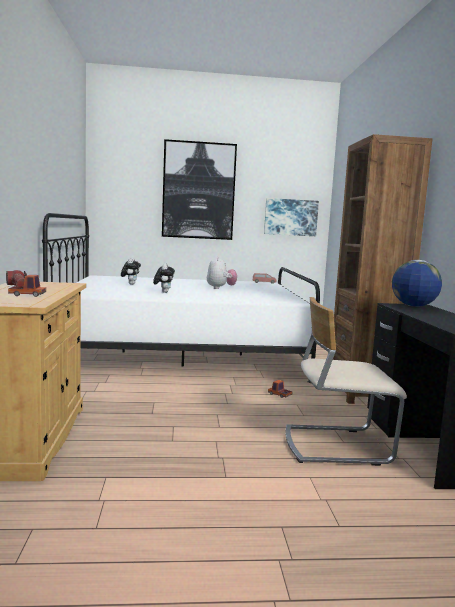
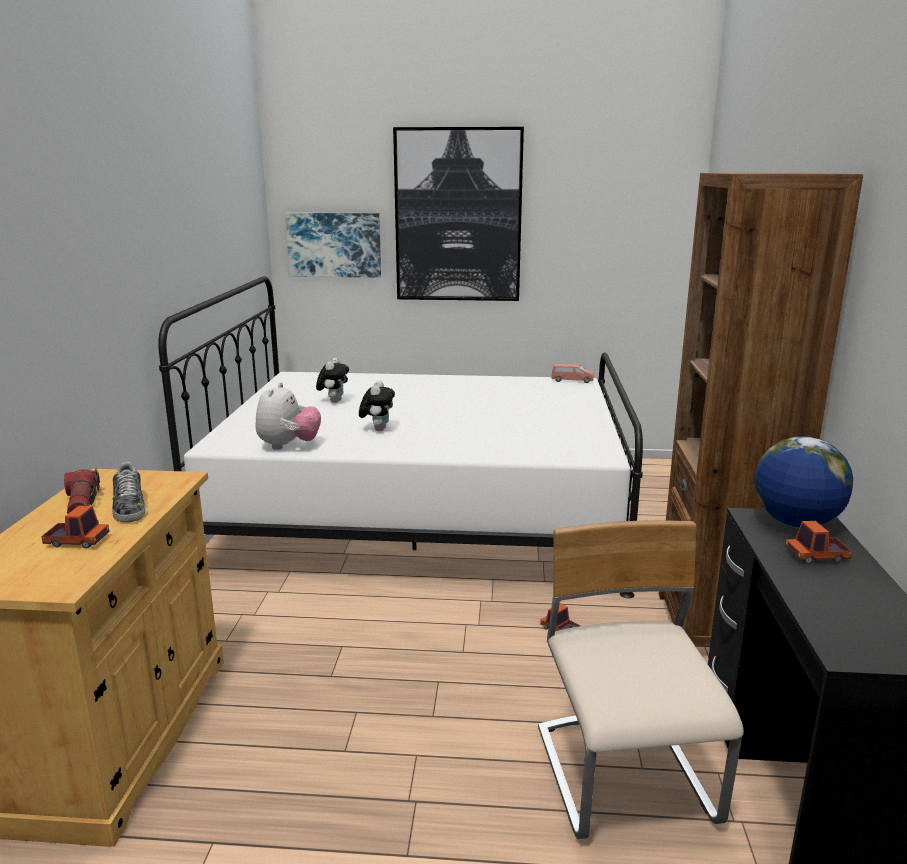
camera: 10 degrees right, 10 degrees up
plush toy [207,257,237,289] -> plush toy moved to [256,382,321,450]
picture [264,198,319,236] -> picture moved to [285,213,381,278]
beige chair [286,297,407,466] -> beige chair turned 75 degrees clockwise [538,520,744,839]
none -> shoe [112,462,145,523]
none -> toy truck [785,521,852,564]

